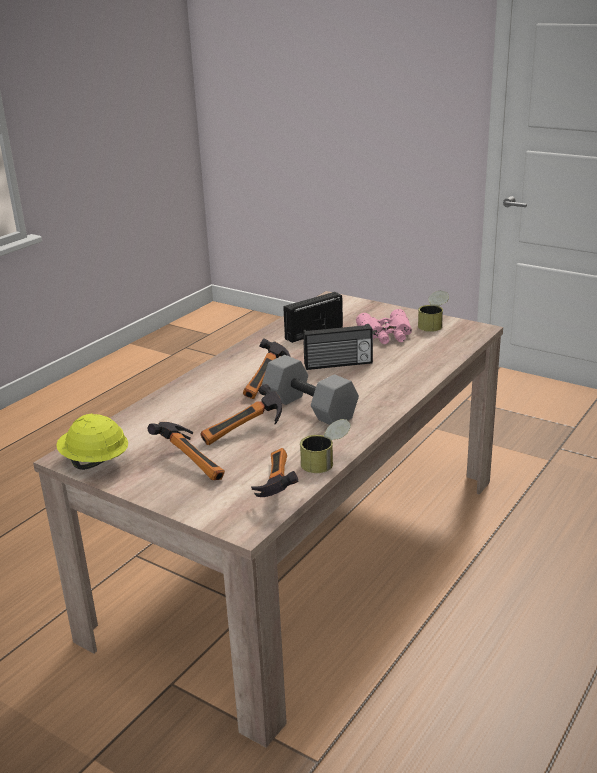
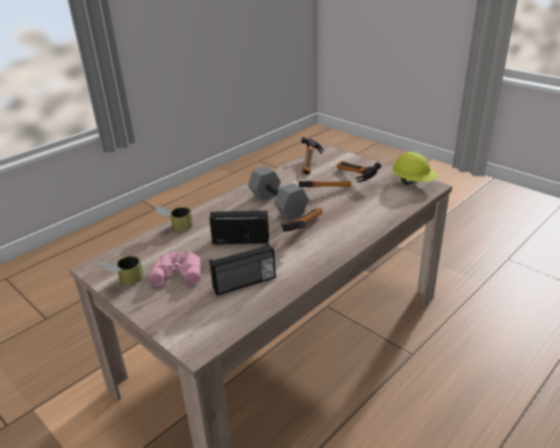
camera: 170 degrees left, 5 degrees up
can [300,419,351,473] -> can moved to [155,206,193,232]

